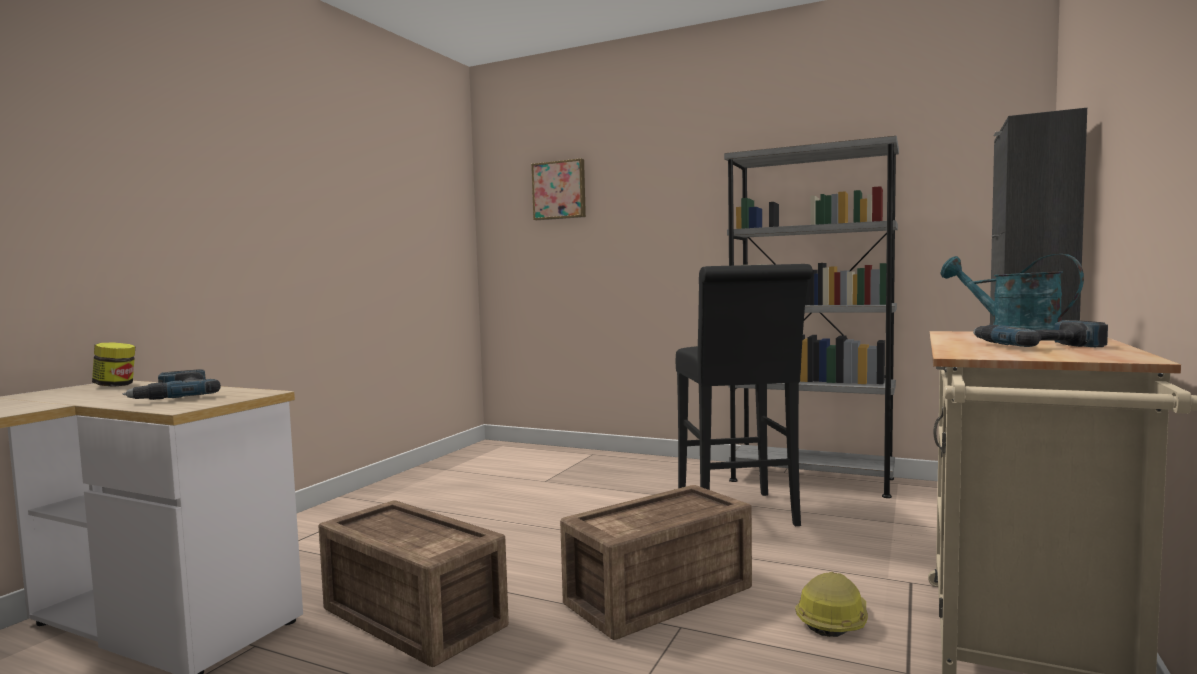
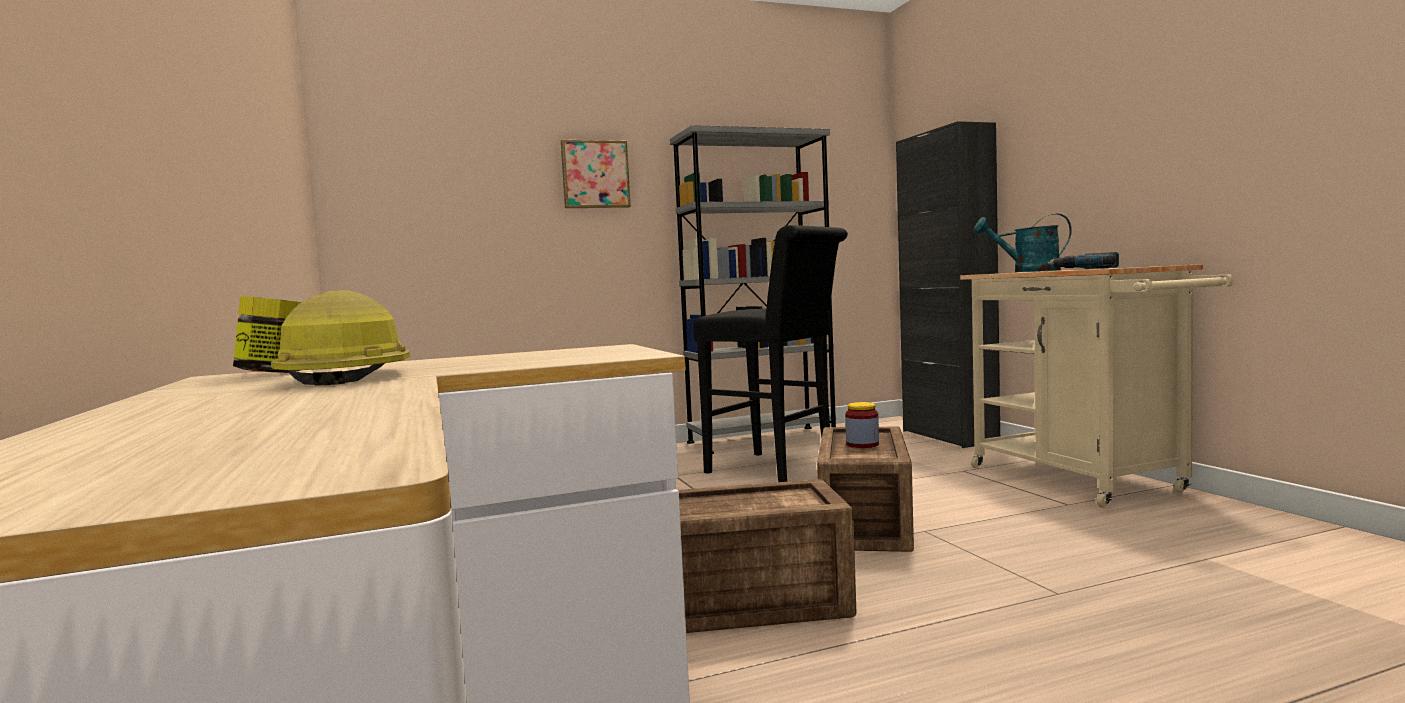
camera: 45 degrees left, 0 degrees up
power drill [123,369,221,400] -> none
picture [531,158,586,220] -> picture moved to [561,140,631,208]
hard hat [795,572,868,637] -> hard hat moved to [271,290,410,386]
none -> jar [845,402,879,448]

